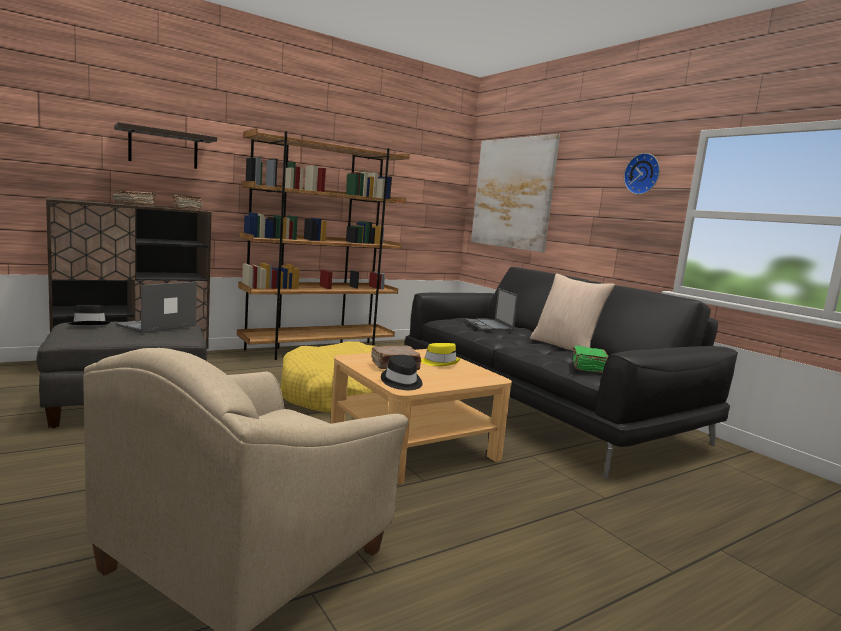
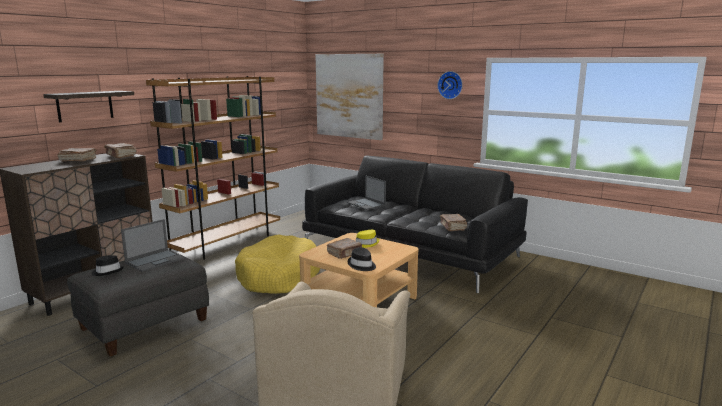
camera: 20 degrees left, 5 degrees up
laptop [116,282,197,333] -> laptop turned 150 degrees counterclockwise [121,219,185,272]
beige pillow [530,273,615,351] -> none
green book [573,346,608,373] -> brown book [440,214,467,231]

